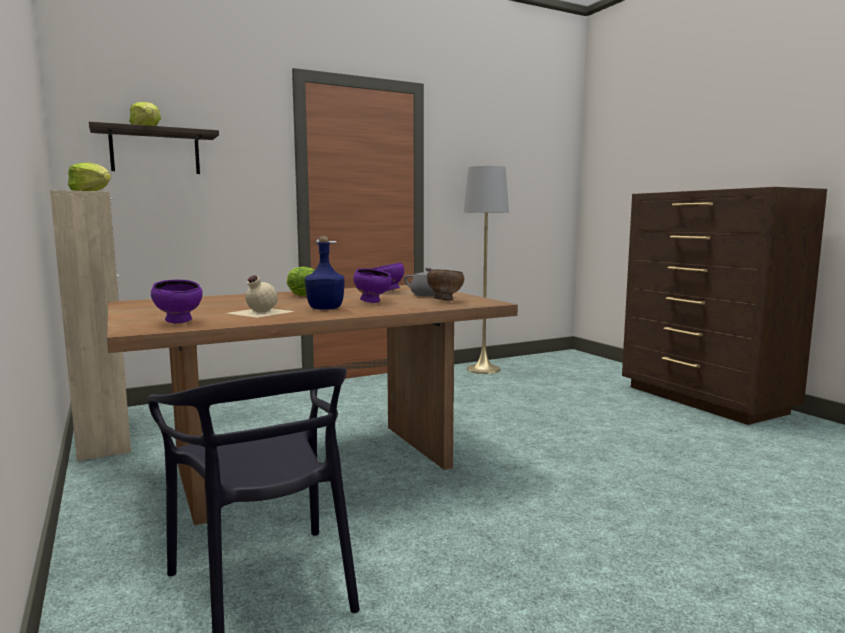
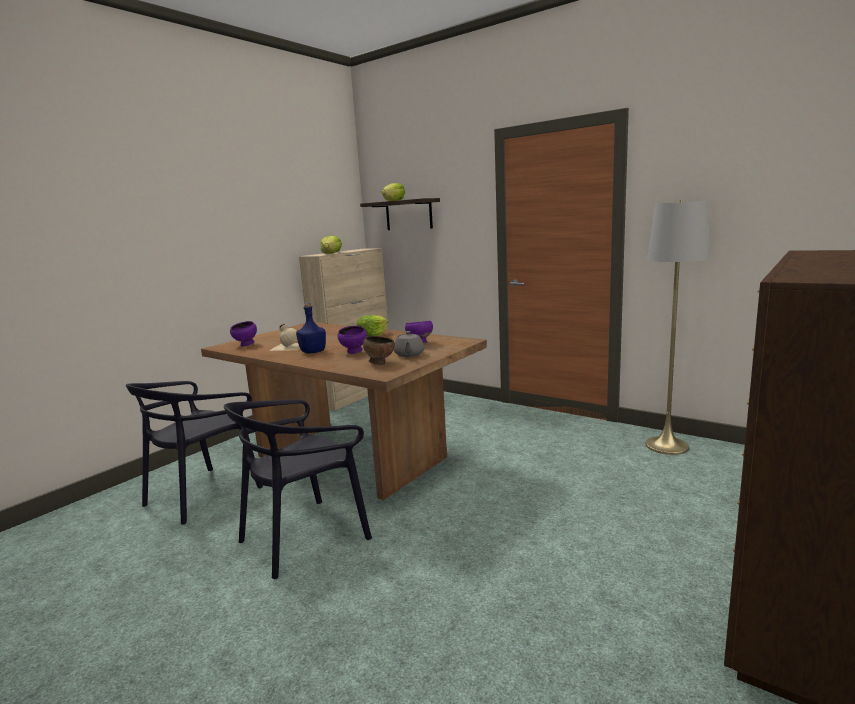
camera: 65 degrees right, 5 degrees up
none -> black chair [224,399,372,579]

